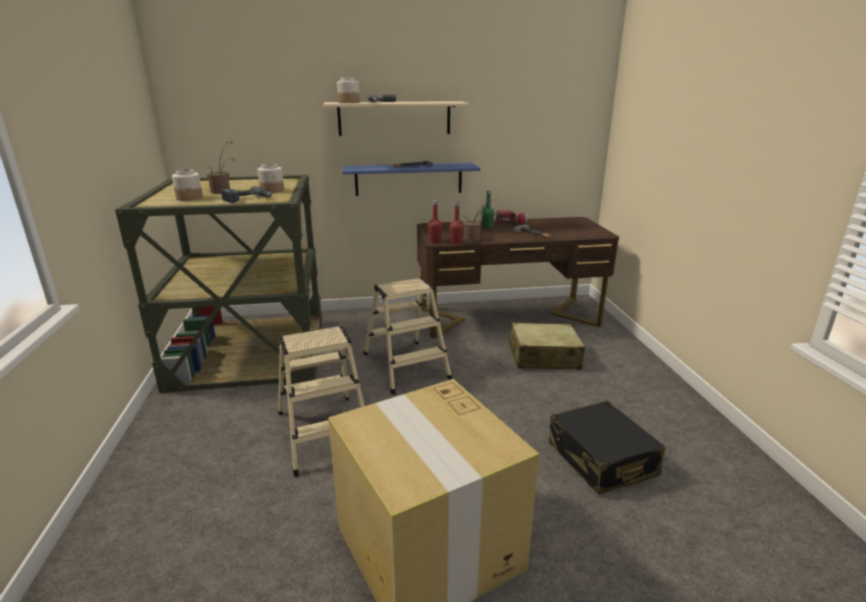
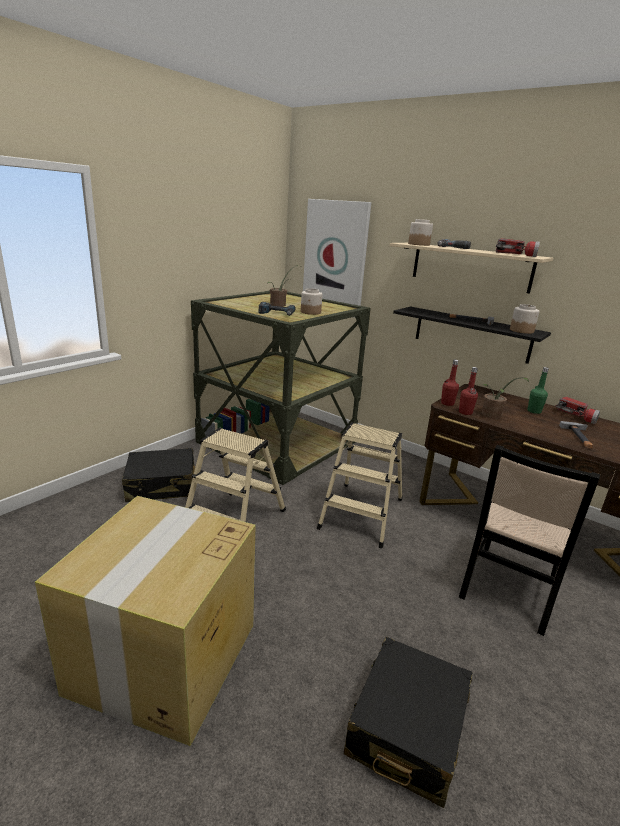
camera: 45 degrees right, 0 degrees up
jar [172,169,203,201] -> jar moved to [510,304,539,334]
blue shelf [342,163,480,196] -> black shelf [393,307,551,364]
beige suitcase [508,323,585,369] -> chair [459,445,600,636]
none -> black suitcase [122,448,195,502]
none -> picture [303,199,371,318]
none -> flashlight [496,238,540,257]

